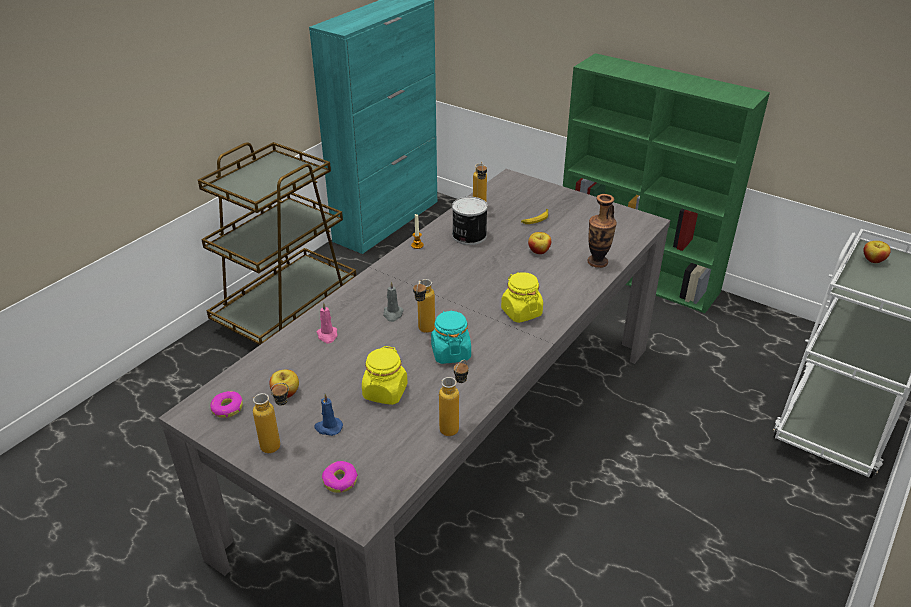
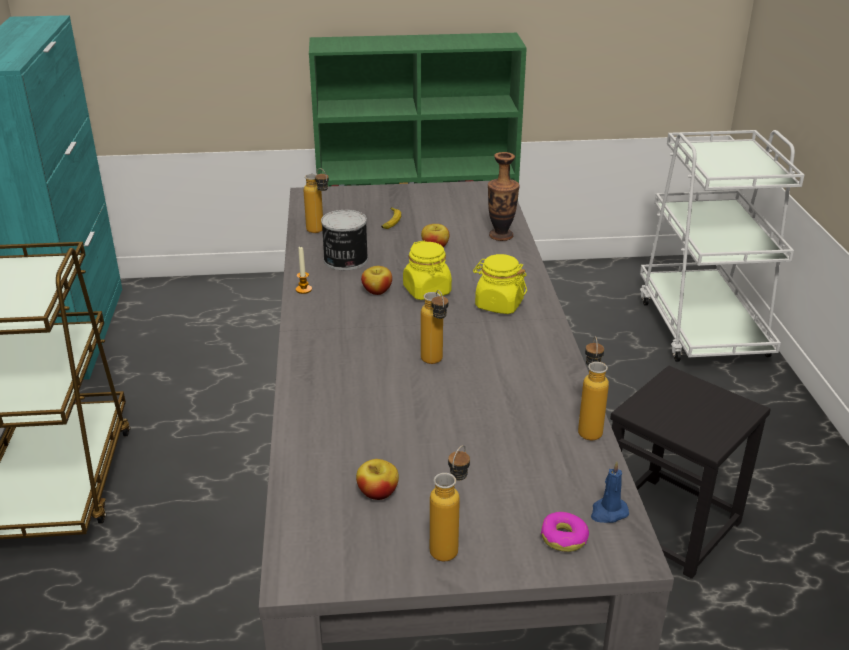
camera: 40 degrees left, 5 degrees down
donut [210,391,243,418] -> none
blue candle [314,394,343,436] -> blue candle moved to [591,461,629,523]
pink candle [316,302,338,343] -> none
yellow jar [362,346,408,405] -> yellow jar moved to [403,241,452,300]
grey candle [383,281,404,322] -> none
turquoise jar [431,310,471,364] -> none
apple [863,241,891,263] -> apple moved to [361,266,392,295]
none -> black stool [610,366,771,579]

